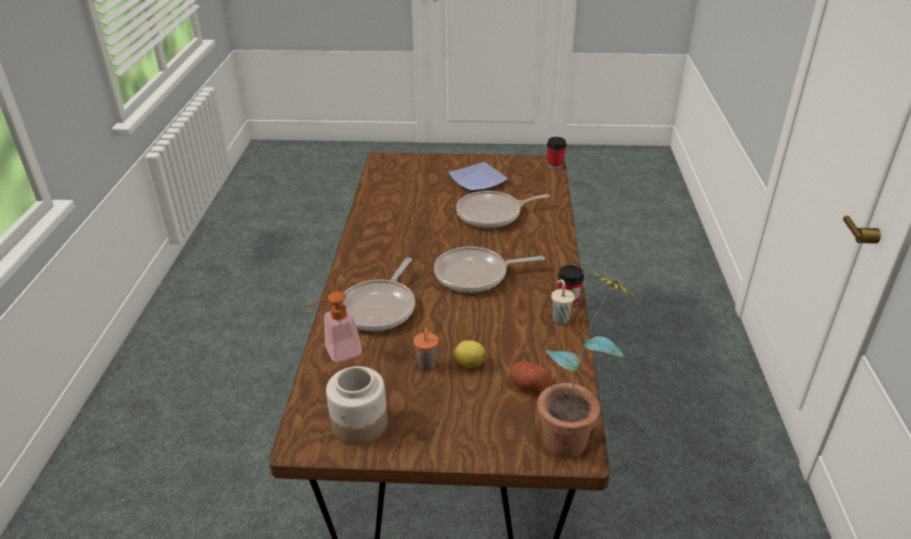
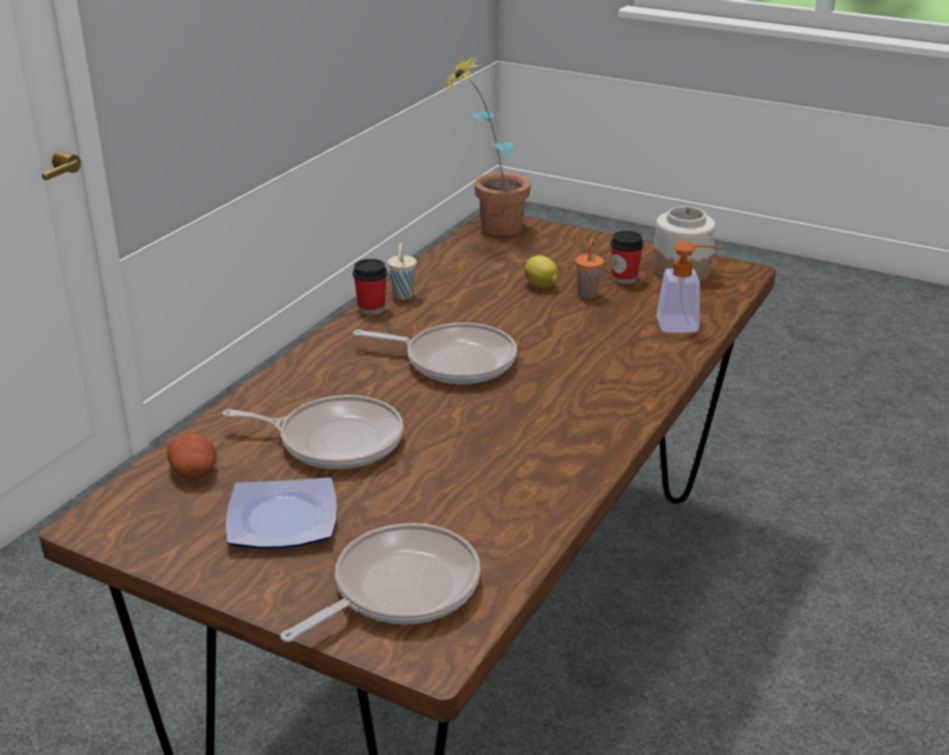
camera: 155 degrees left, 5 degrees down
frying pan [342,258,415,331] -> frying pan moved to [280,523,481,642]
potato [510,361,550,392] -> potato moved to [167,433,216,480]
cup [547,137,567,169] -> cup moved to [610,231,644,284]

